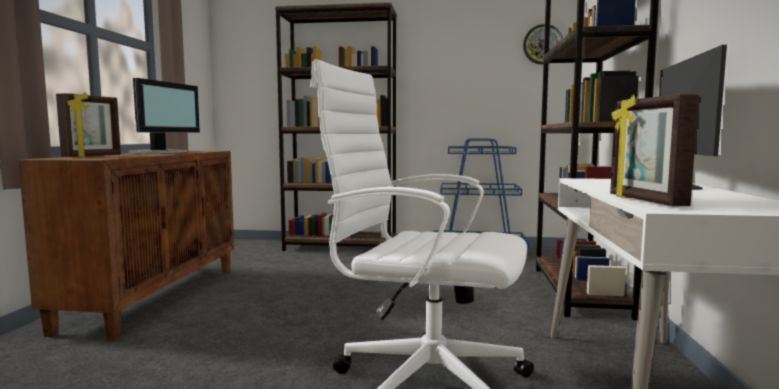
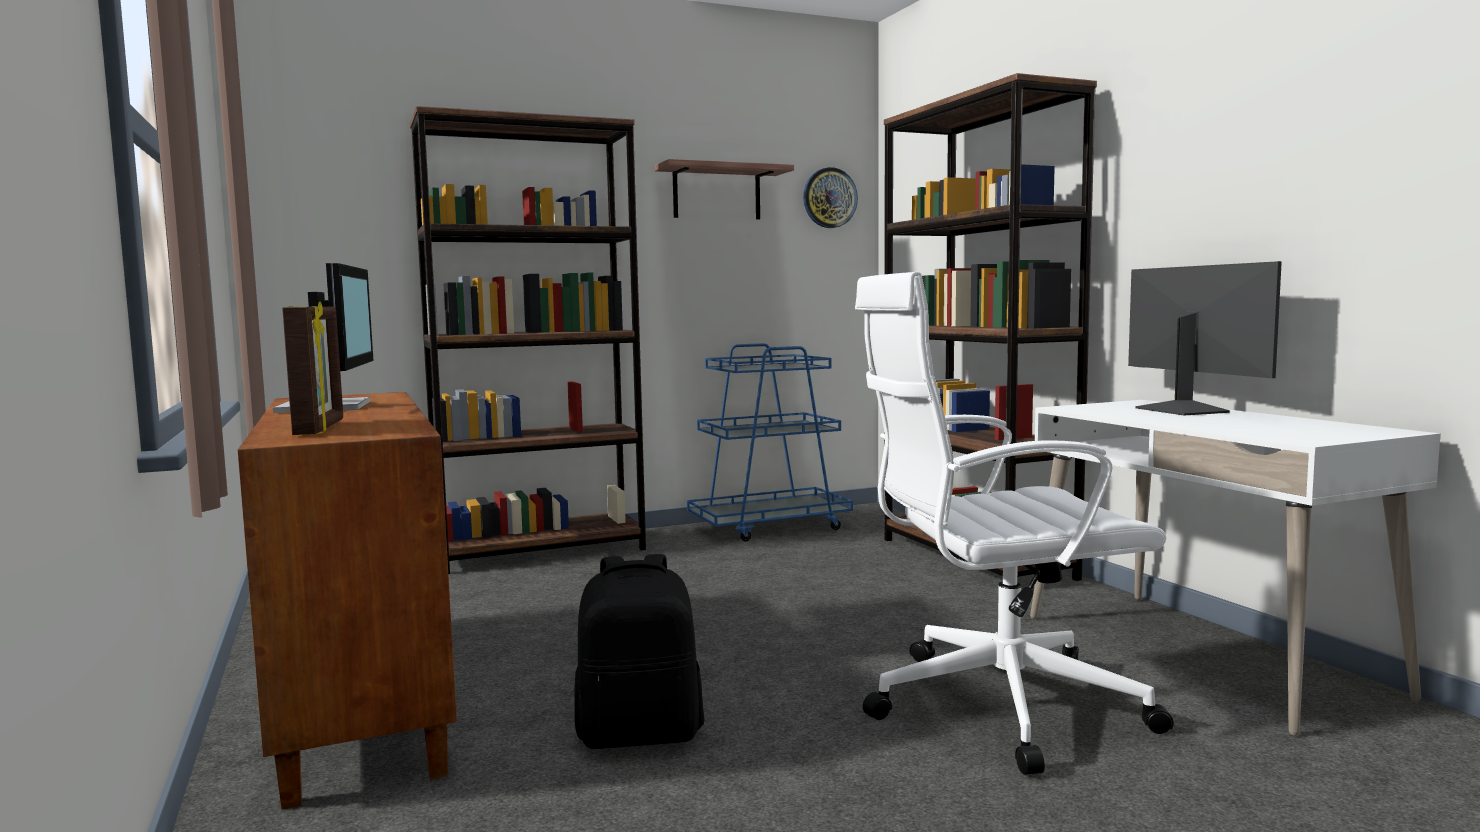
camera: 30 degrees left, 0 degrees up
picture frame [610,94,699,206] -> none
none -> black backpack [574,554,705,749]
none -> shelf [654,159,794,219]

